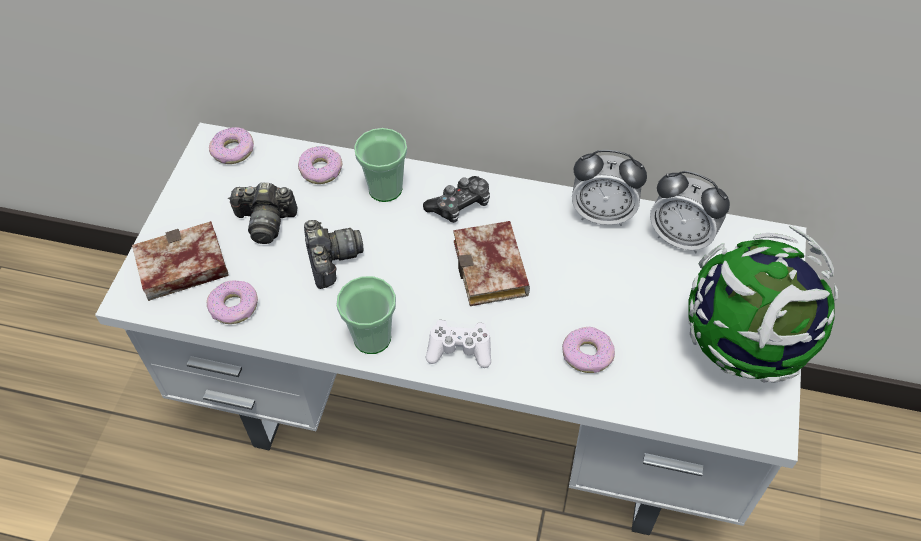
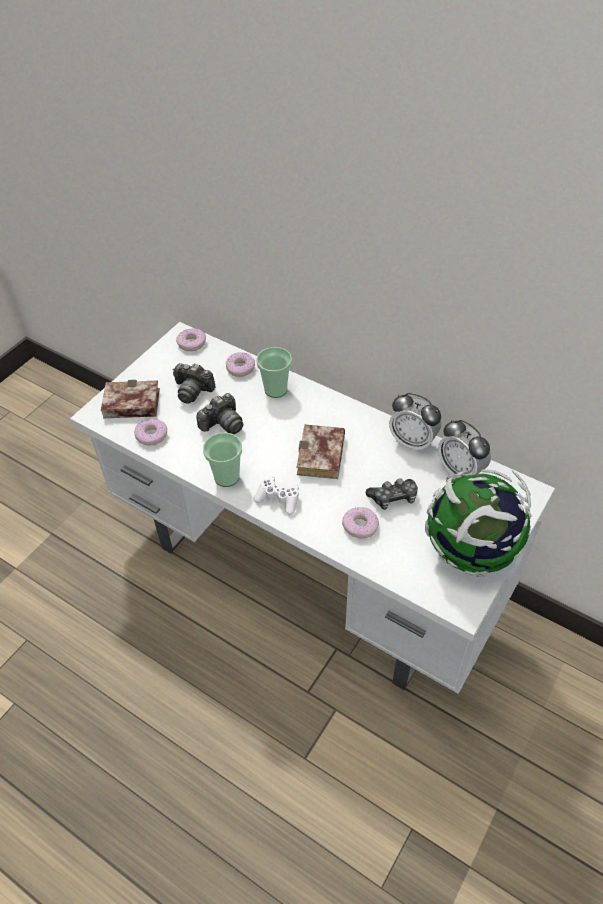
camera: 20 degrees right, 5 degrees down
camera [304,220,363,289] -> camera turned 45 degrees clockwise [196,393,243,434]
game controller [423,176,490,223] -> game controller moved to [366,478,418,510]

